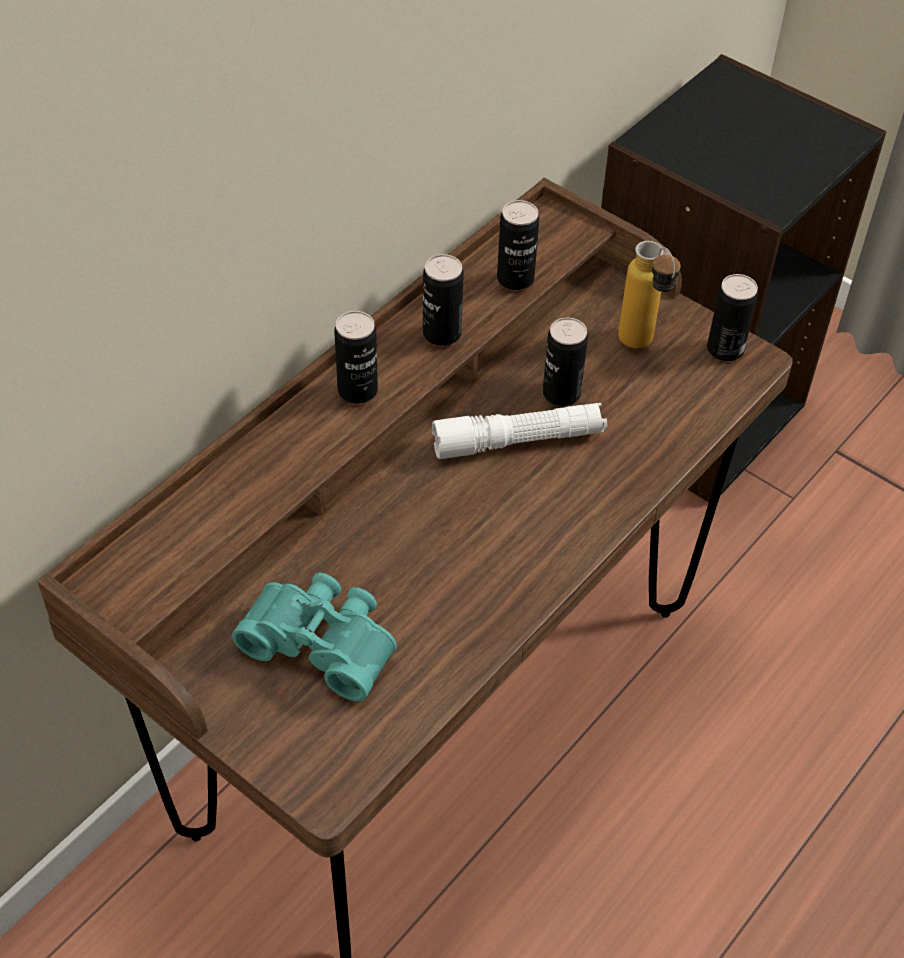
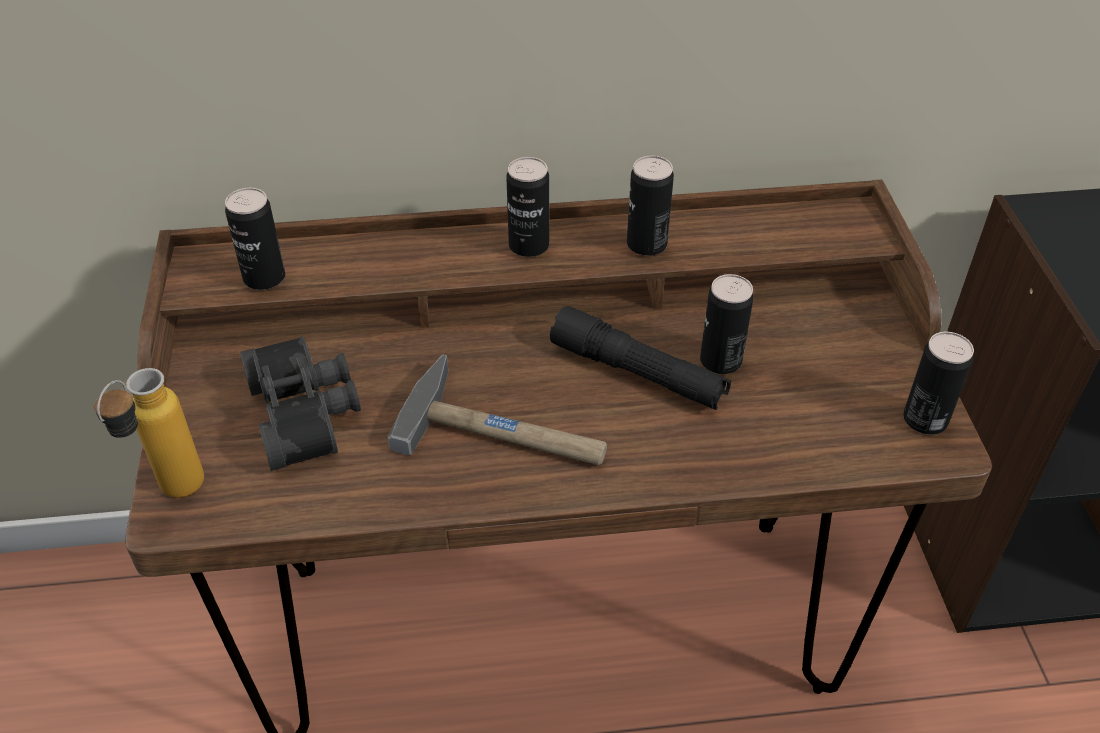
camera: 45 degrees right, 5 degrees down
turquoise binoculars [232,572,397,702] -> black binoculars [240,336,361,471]
white flashlight [432,403,607,459] -> black flashlight [550,306,731,410]
can [497,200,539,290] -> can moved to [225,188,285,290]
bottle [618,241,681,348] -> bottle moved to [94,368,204,498]
none -> hammer [388,354,607,465]

